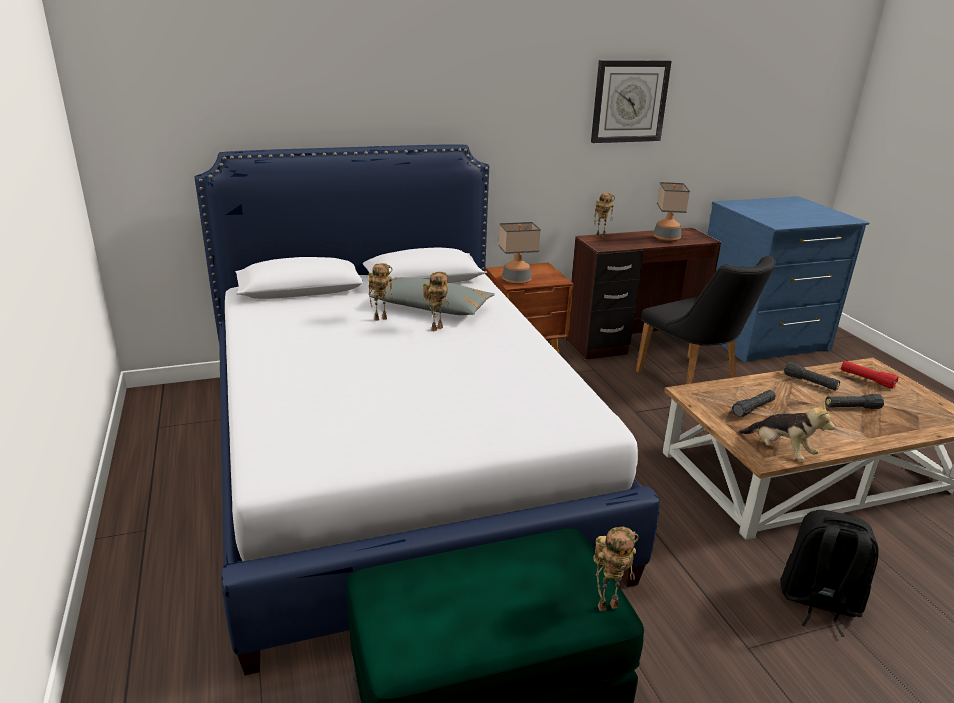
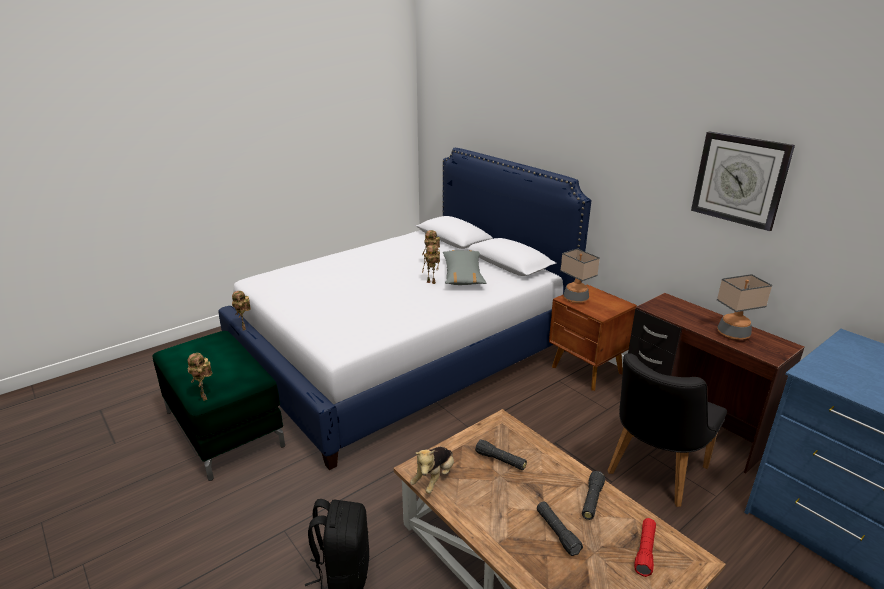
camera: 70 degrees right, 0 degrees up
toy robot [594,193,615,238] -> toy robot moved to [232,291,251,330]

